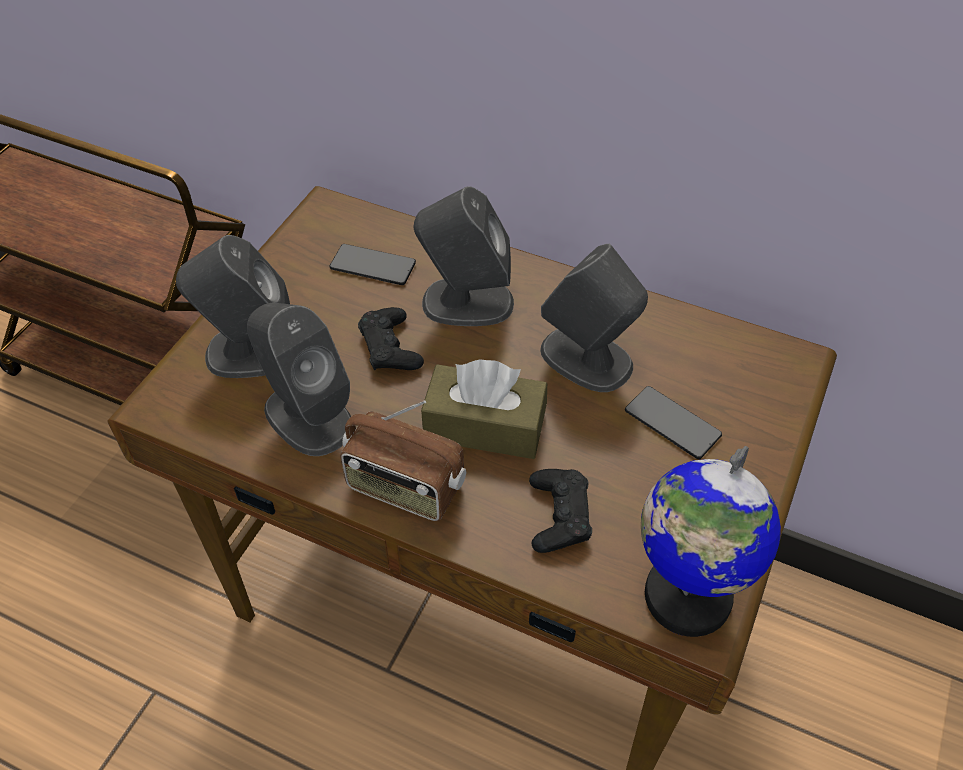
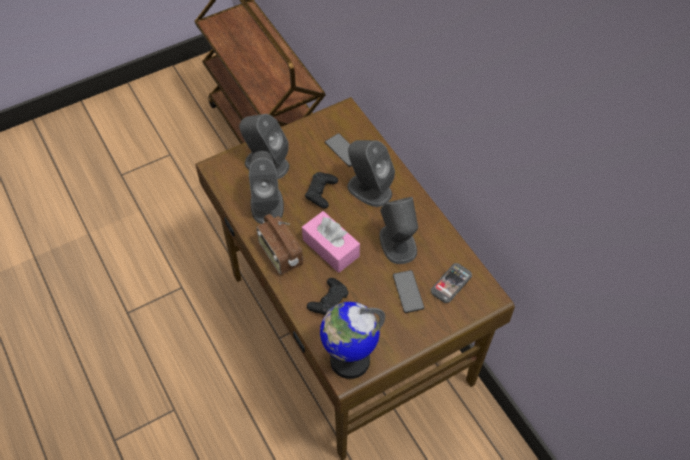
camera: 35 degrees right, 5 degrees up
brown tissue box [421,359,547,459] -> pink tissue box [302,211,360,273]
none -> phone [431,263,472,303]

